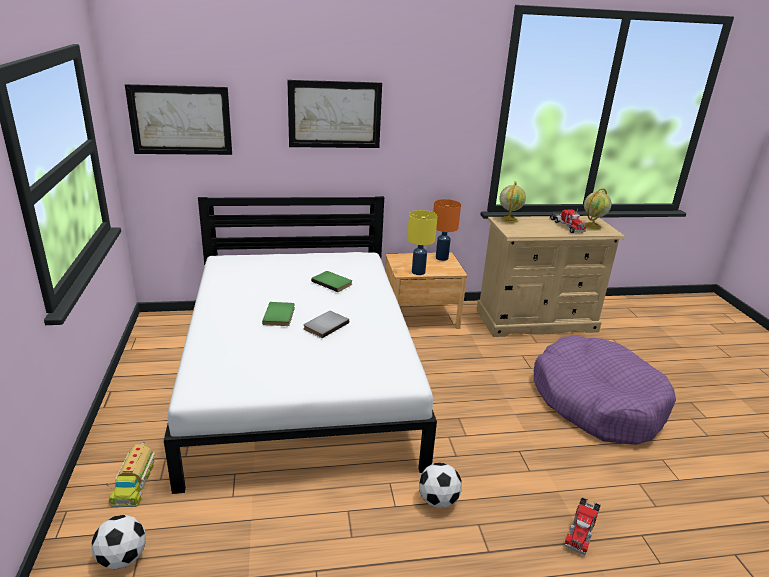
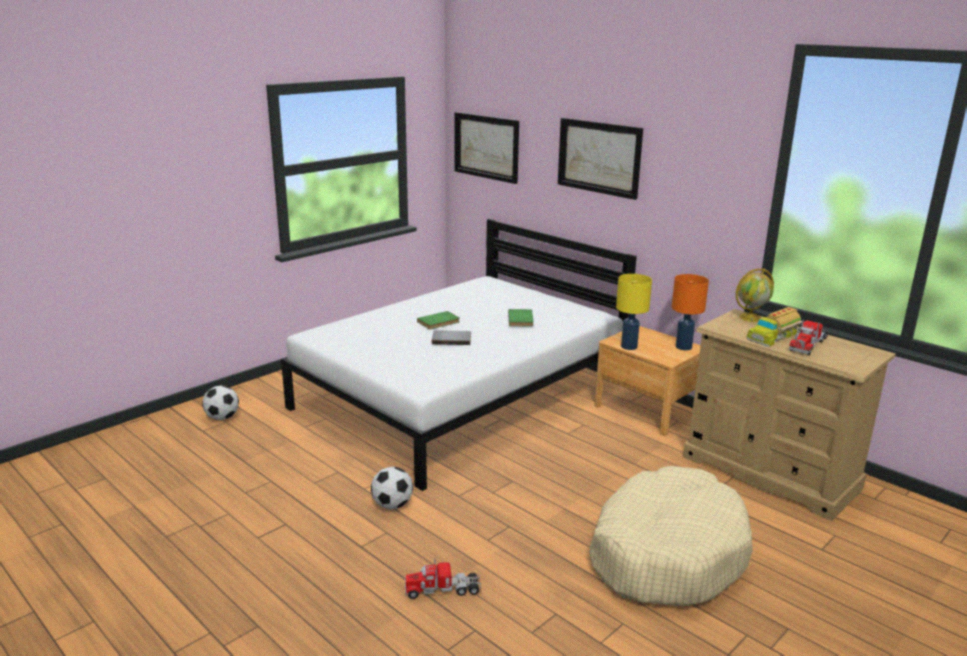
camera: 55 degrees right, 5 degrees down
toy truck [106,441,155,507] -> toy truck moved to [747,307,802,347]
purple dog bed [534,335,676,445] -> beige dog bed [589,466,753,606]
globe [584,188,612,229] -> none

